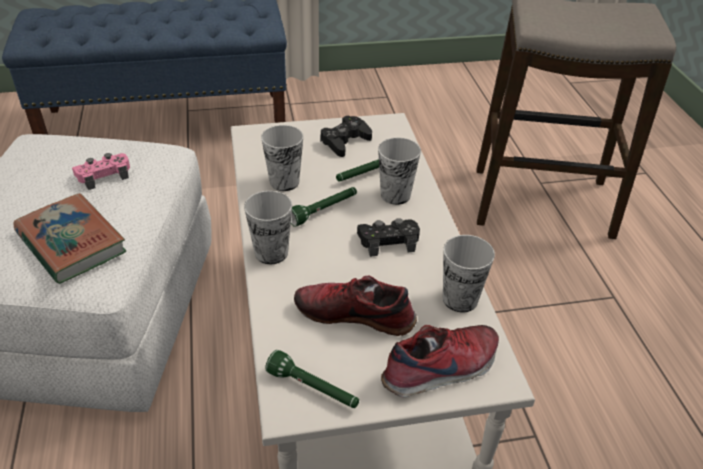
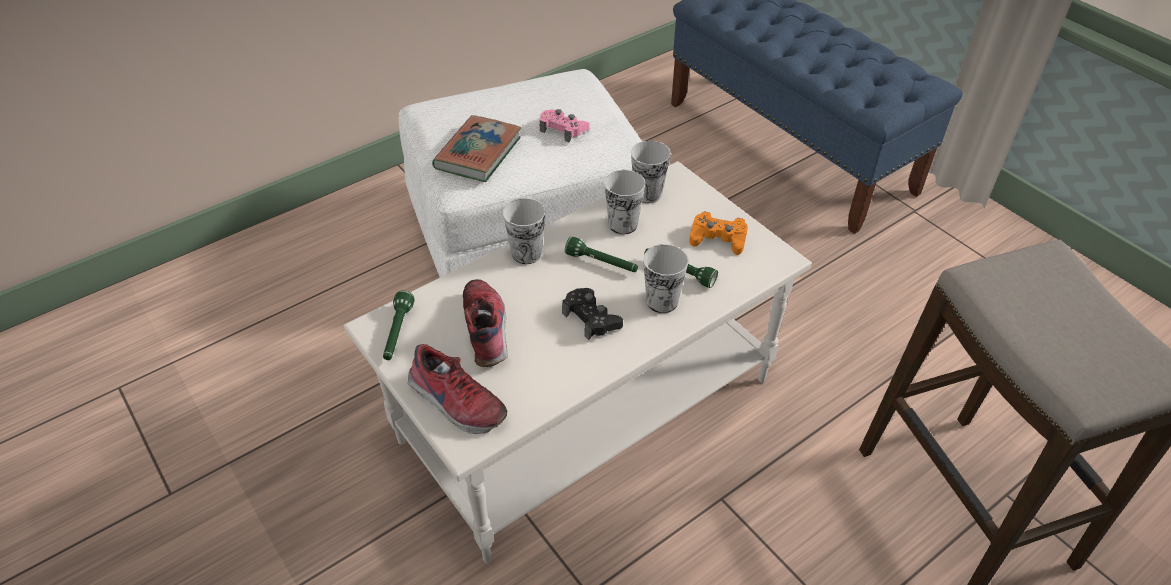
camera: 65 degrees right, 5 degrees up
black game controller [320,116,372,157] -> orange game controller [690,212,748,255]
cup [443,235,495,312] -> cup moved to [631,141,671,203]

